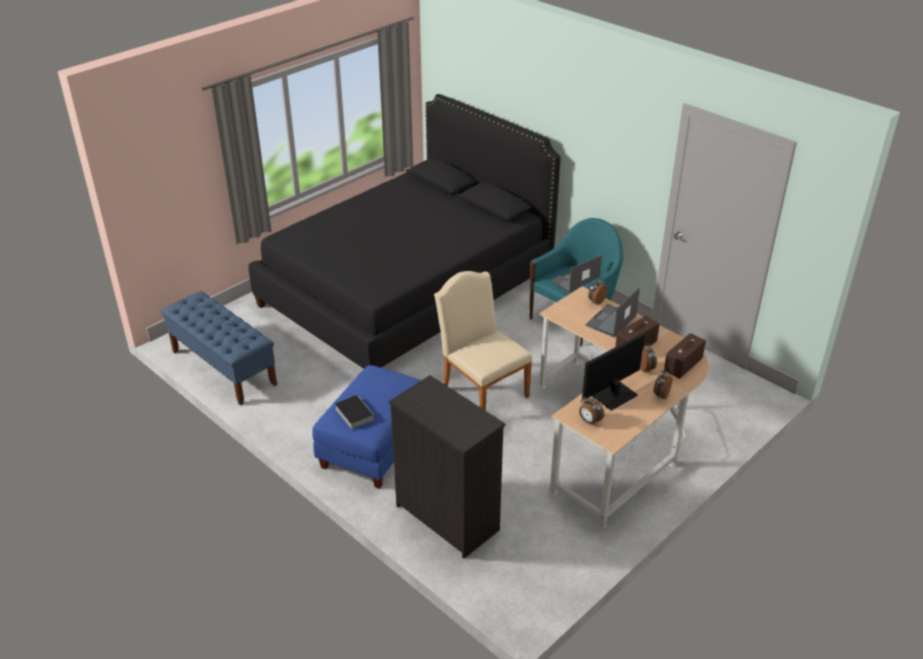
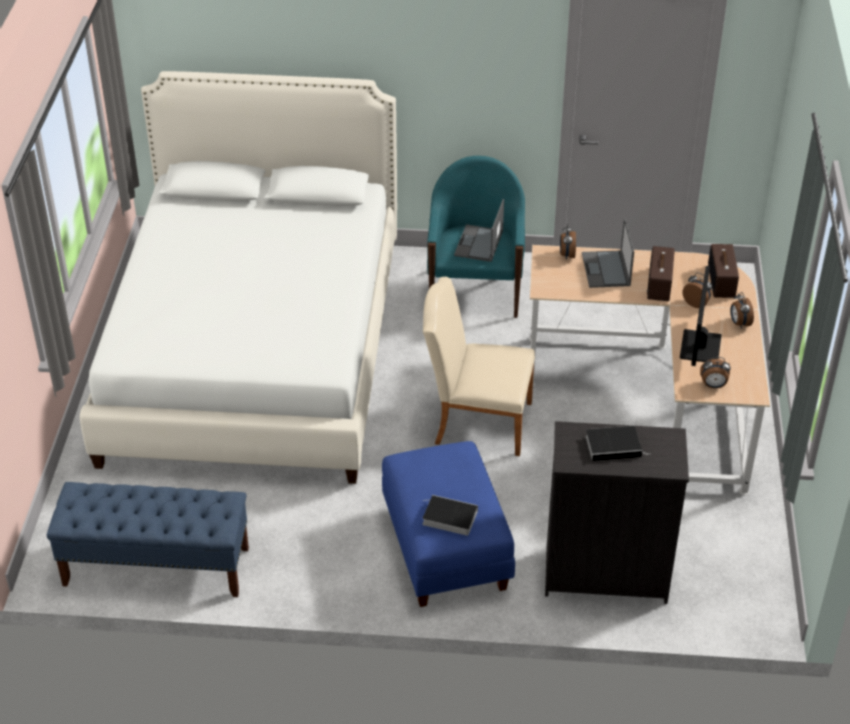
camera: 40 degrees left, 5 degrees up
black bed [248,94,561,369] -> white bed [80,71,397,484]
none -> book [586,426,651,461]

